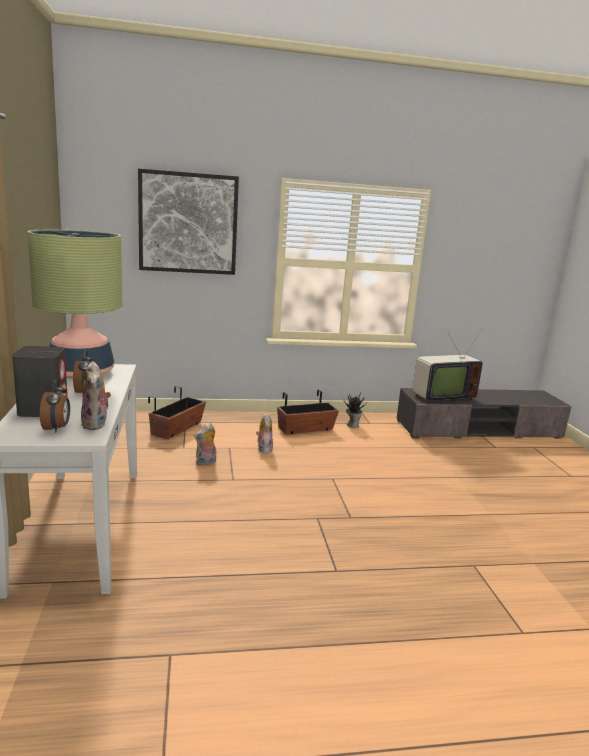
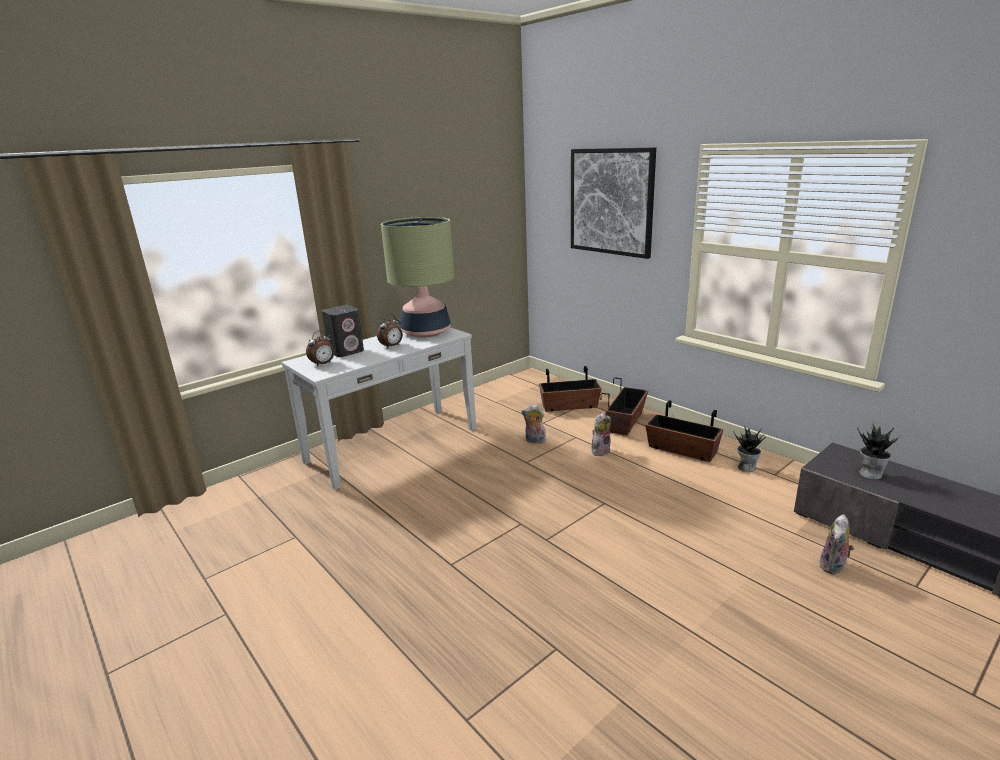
camera: 60 degrees right, 5 degrees up
plush toy [81,361,111,430] -> plush toy moved to [819,514,854,574]
television [413,330,483,403] -> potted plant [857,424,900,480]
none -> planter [601,377,648,435]

